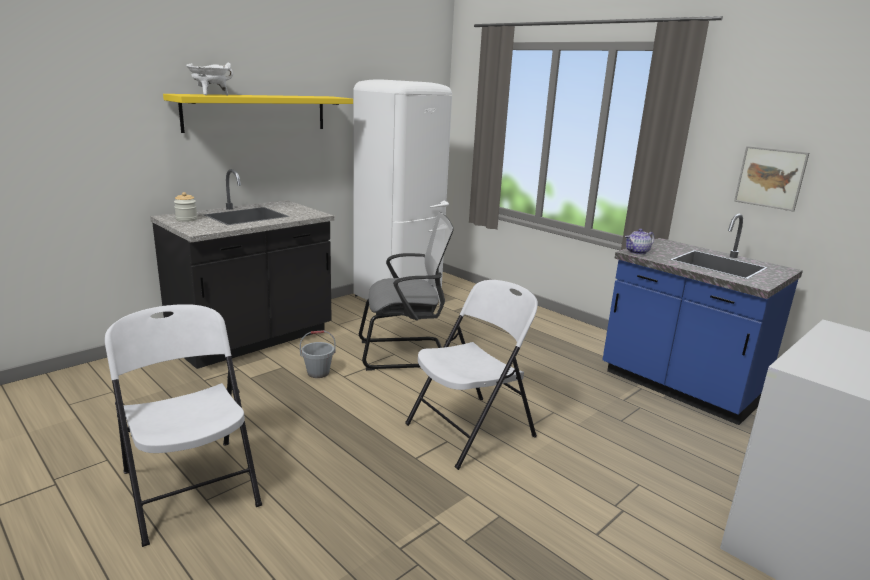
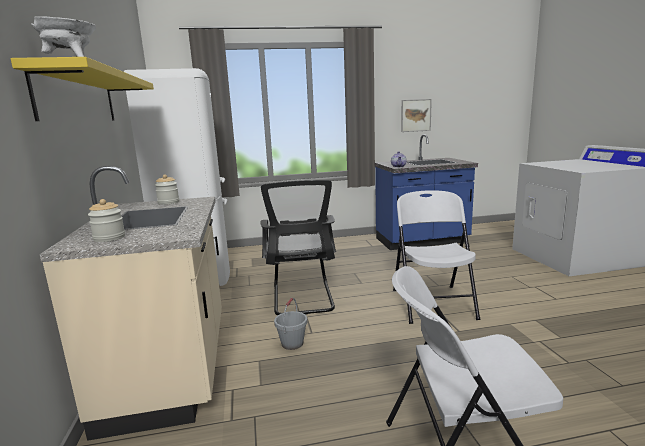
camera: 55 degrees left, 5 degrees down
black counter [150,169,334,369] -> beige counter [39,166,222,441]
chair [359,212,454,371] -> chair turned 150 degrees clockwise [260,180,336,316]
none -> jar [155,175,179,205]

